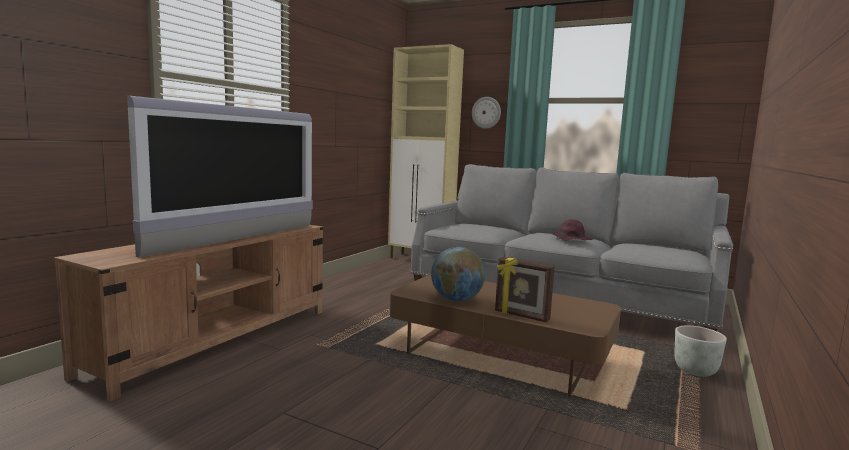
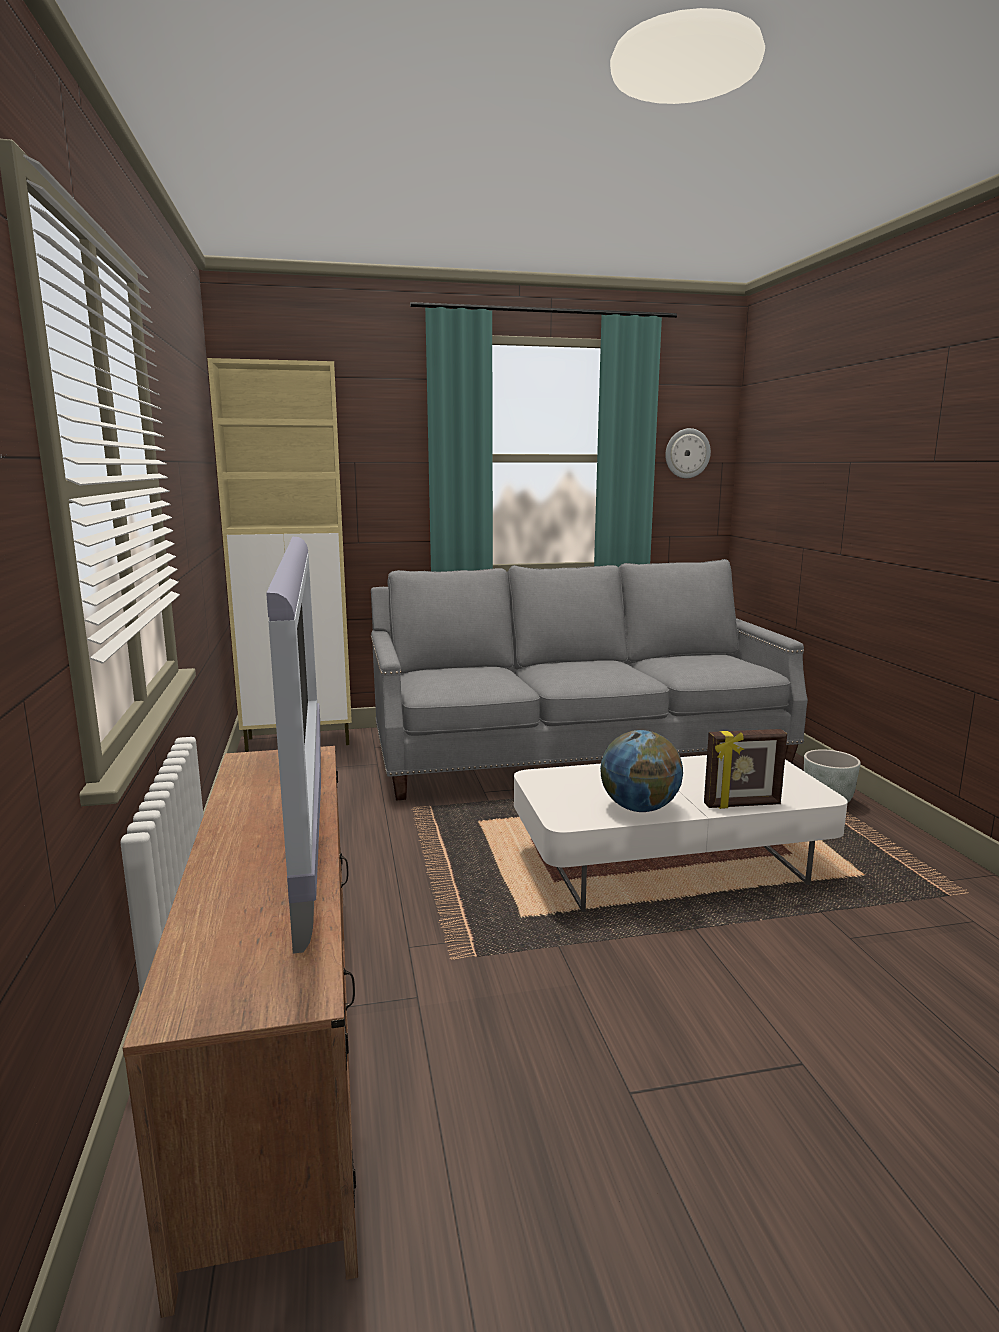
camera: 40 degrees left, 5 degrees up
brown coffee table [390,274,621,397] -> white coffee table [514,755,848,912]
wall clock [472,97,501,129] -> wall clock moved to [665,428,711,478]
purple hat [552,219,593,241] -> none

